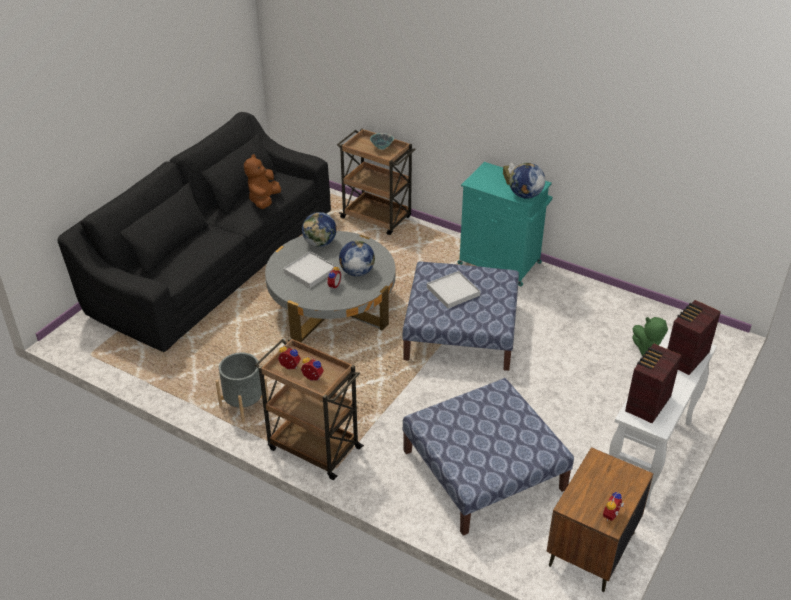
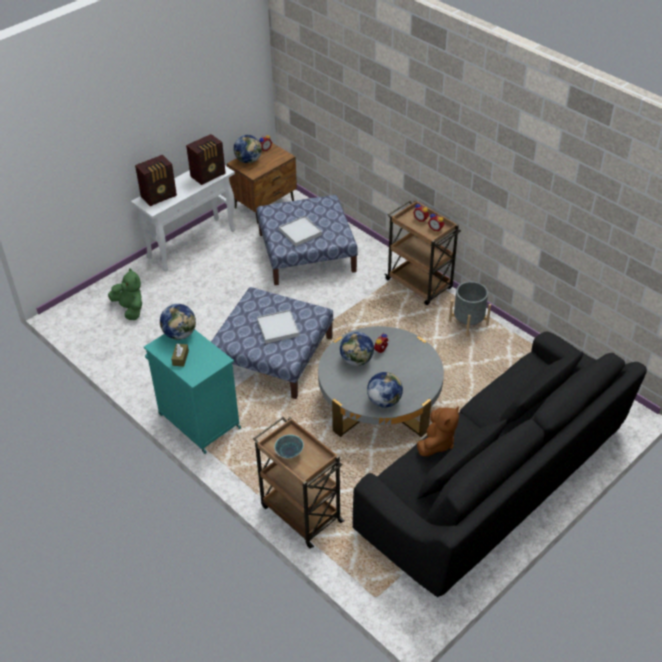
camera: 165 degrees left, 5 degrees up
white tray [283,251,335,288] -> white tray moved to [279,216,322,246]
none -> globe [233,135,262,163]

